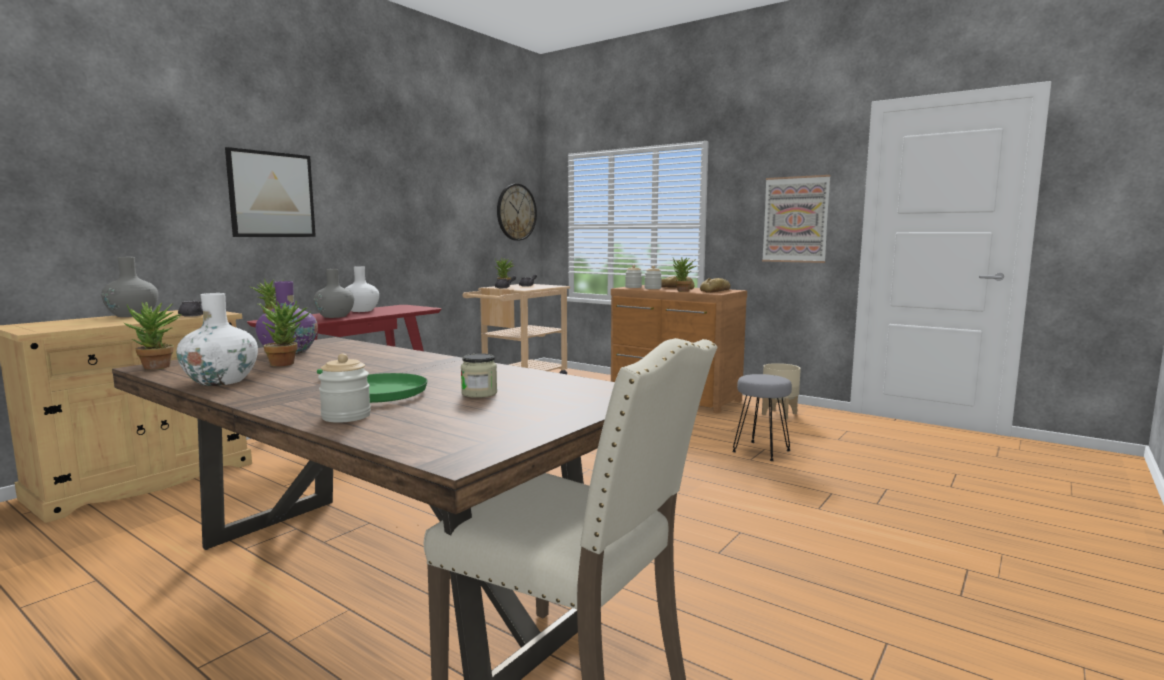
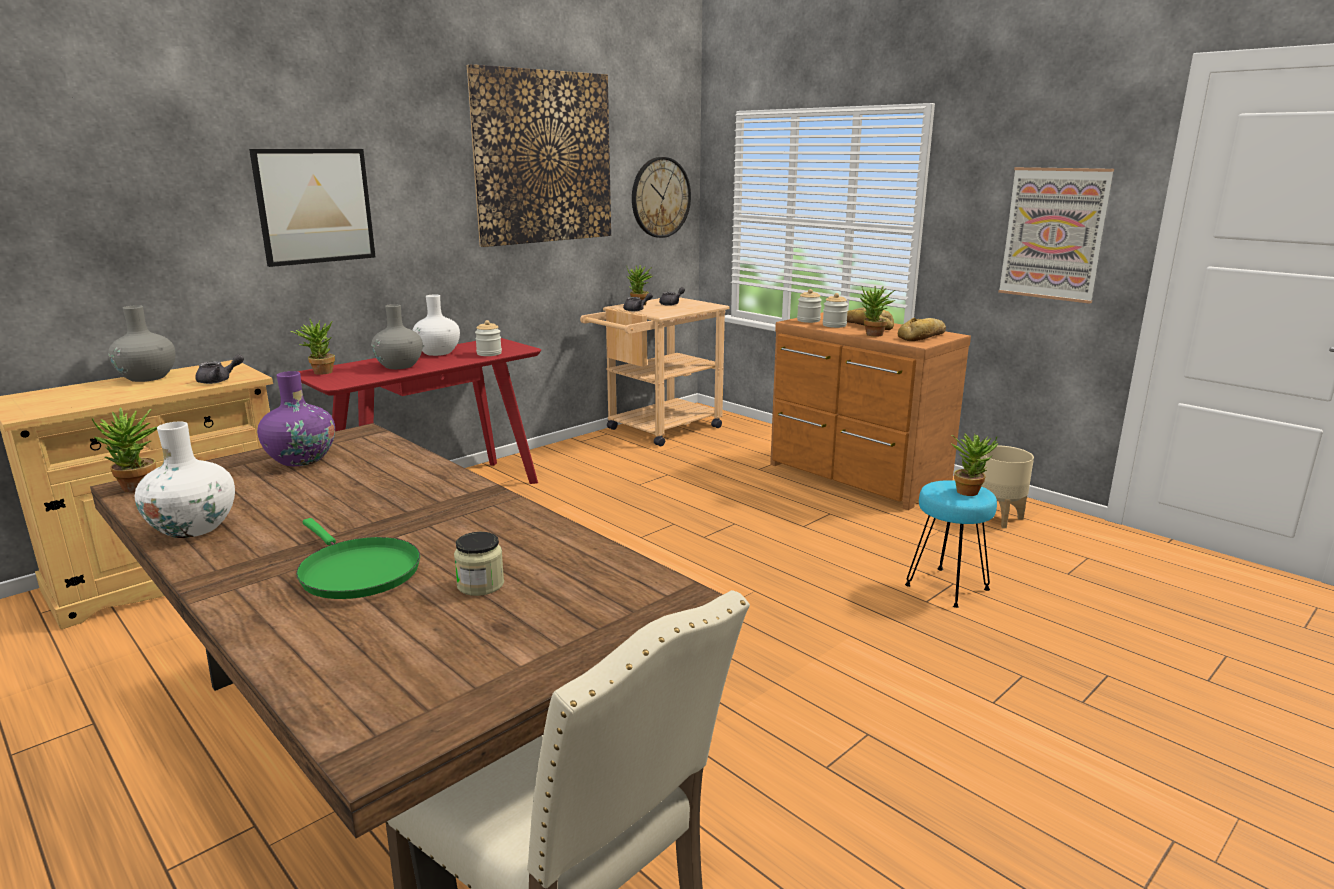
camera: 10 degrees right, 10 degrees up
potted plant [258,301,311,366] -> potted plant moved to [951,434,998,496]
jar [318,354,371,423] -> jar moved to [475,320,502,356]
grey stool [732,374,792,461] -> turquoise stool [905,480,997,608]
none -> picture [467,64,611,247]

